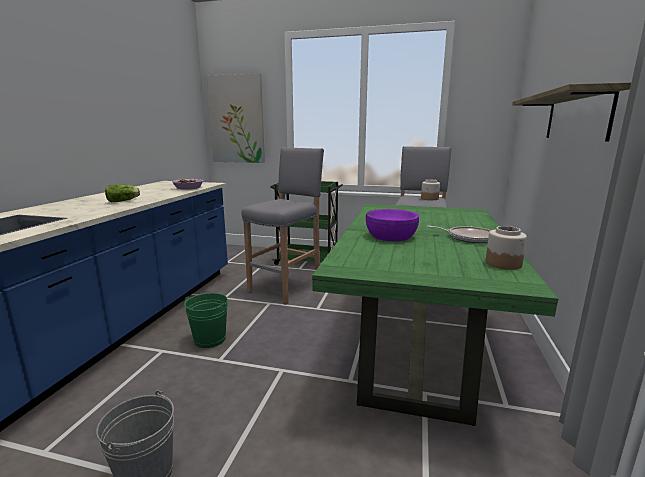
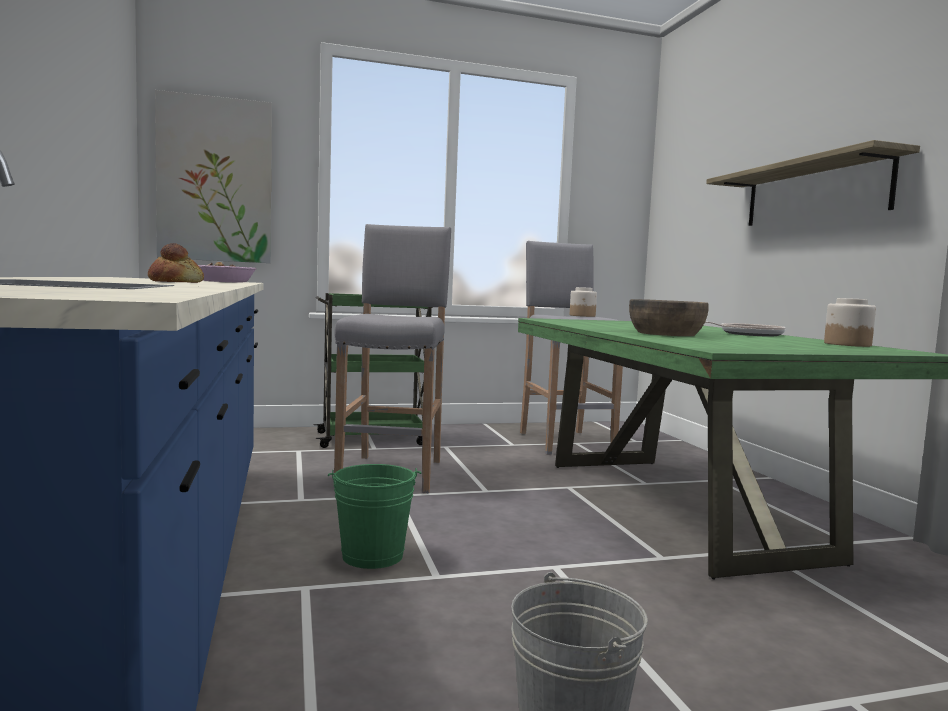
camera: 30 degrees left, 10 degrees down
lettuce [105,185,140,202] -> bread [148,243,204,283]
purple bowl [366,209,419,241] -> brown bowl [629,299,709,336]

